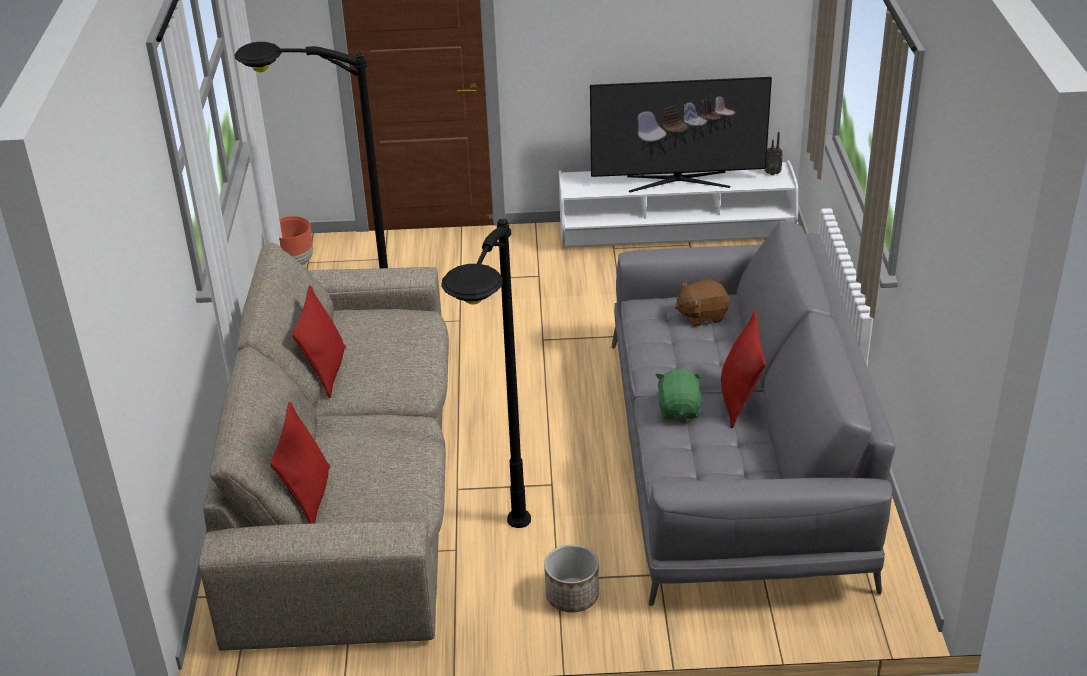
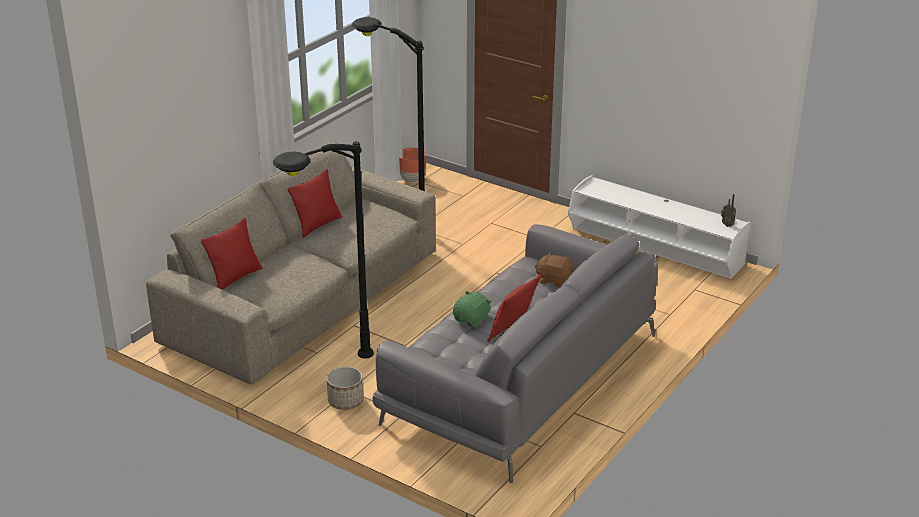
camera: 35 degrees right, 5 degrees down
television [590,77,772,192] -> none

